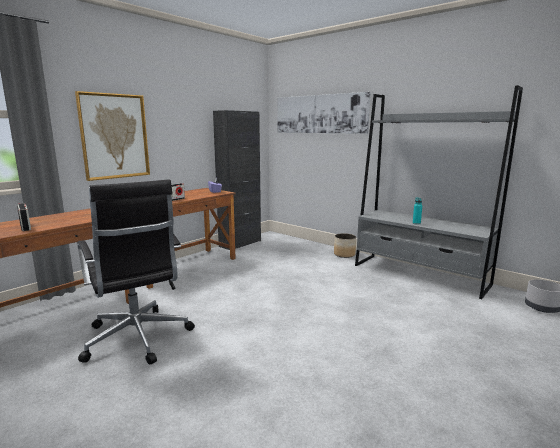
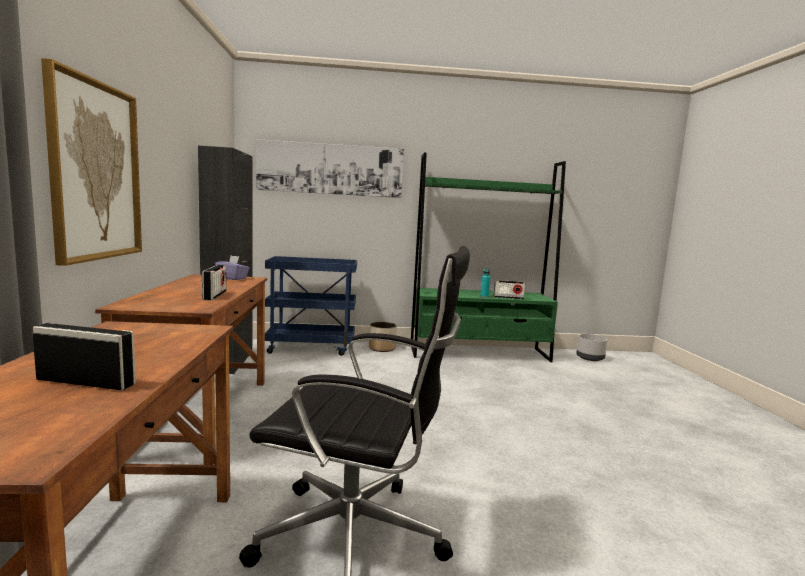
camera: 45 degrees left, 5 degrees down
grey bookcase [355,85,523,299] -> green bookcase [411,152,566,362]
none -> blue cart [265,256,357,356]
none -> radio [494,280,526,299]

